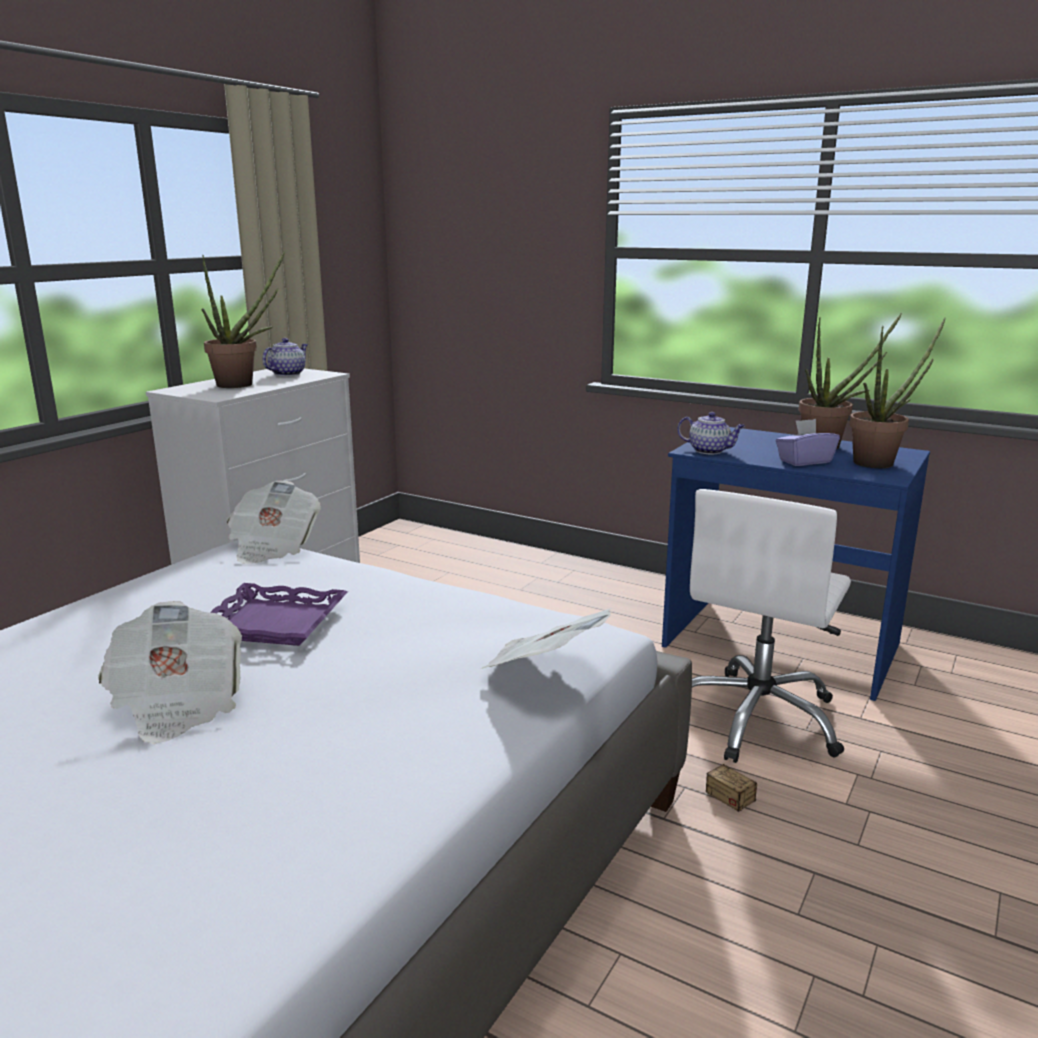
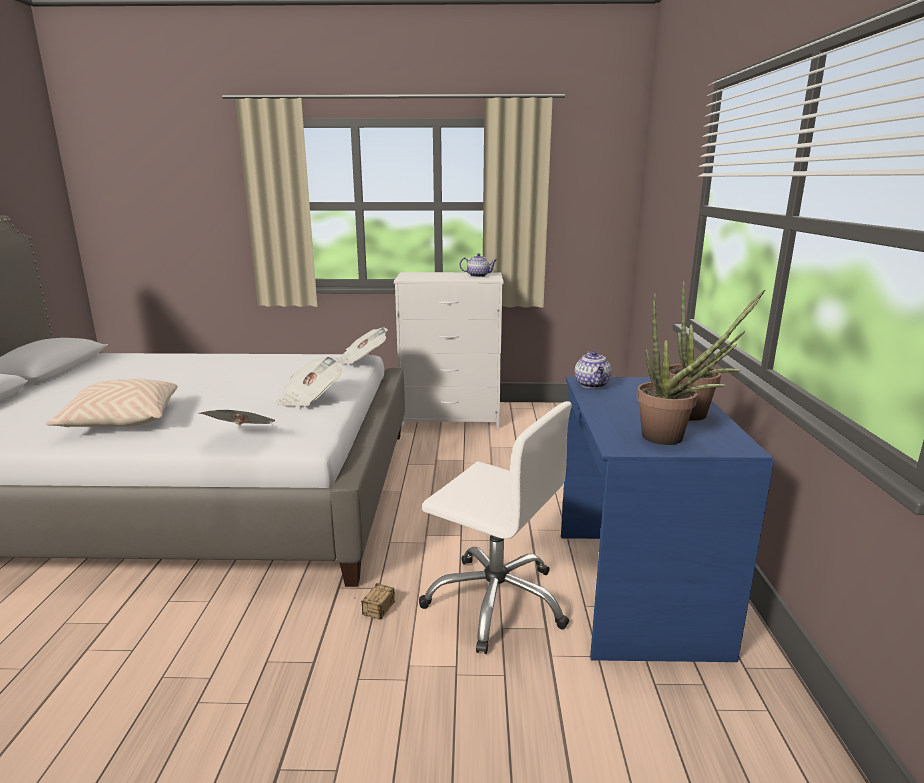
camera: 60 degrees right, 0 degrees up
newspaper [98,601,242,744] -> newspaper moved to [276,356,342,407]
potted plant [201,250,286,388] -> none
purple tray [210,583,348,646] -> none
white office chair [690,489,851,763] -> white office chair turned 150 degrees counterclockwise [419,401,572,654]
purple tissue box [776,419,840,466] -> none
none -> beige pillow [46,379,178,428]

